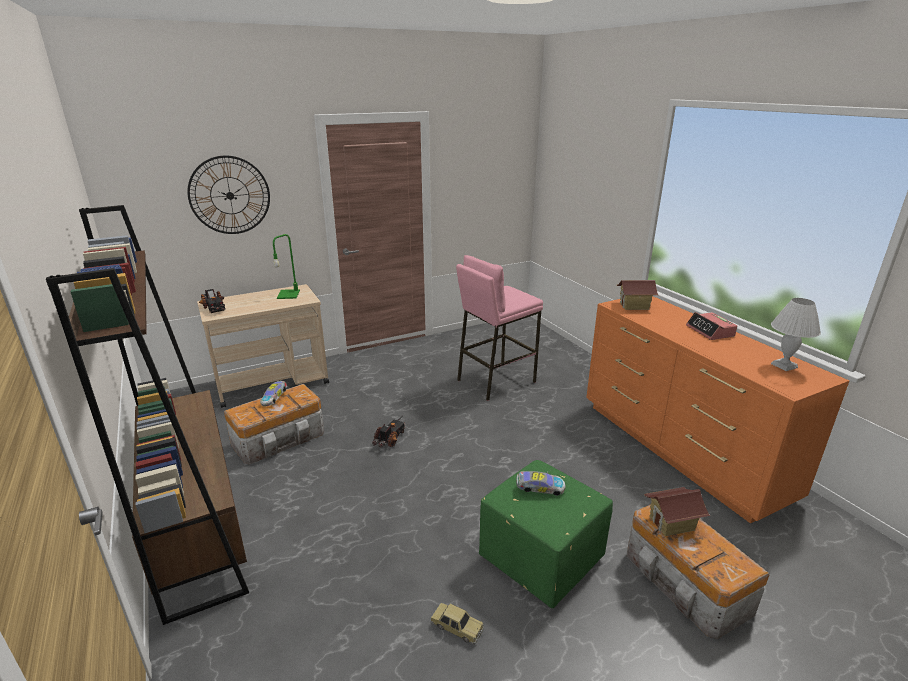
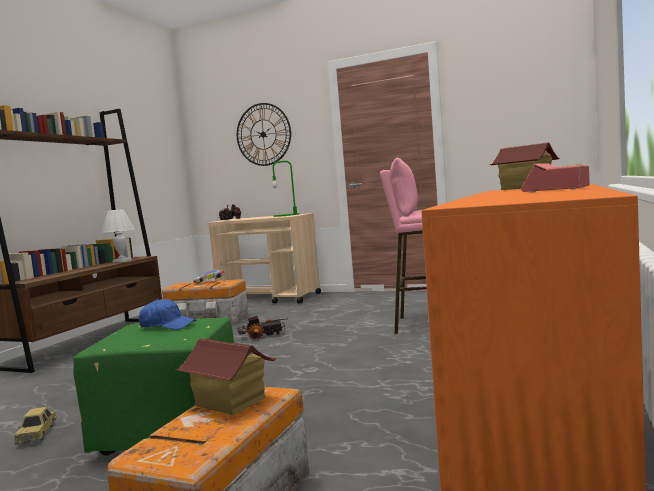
camera: 50 degrees right, 20 degrees down
toy car [516,471,566,496] -> blue cap [138,299,196,330]
white table lamp [771,298,821,371] -> white table lamp moved to [101,209,135,263]

